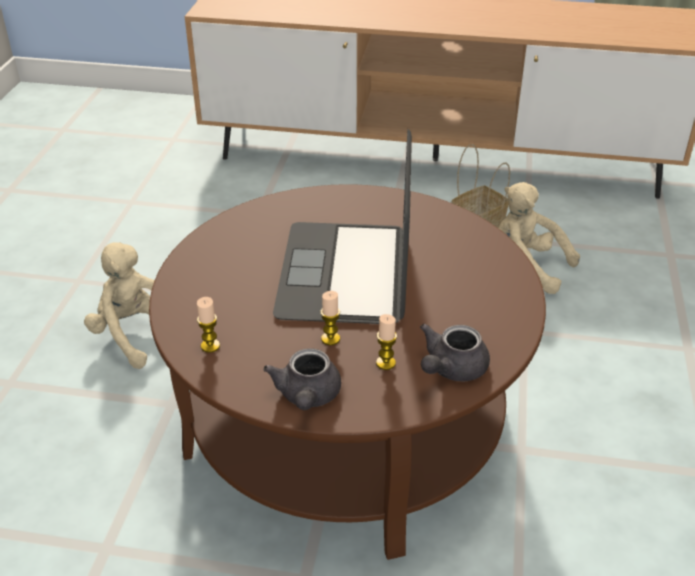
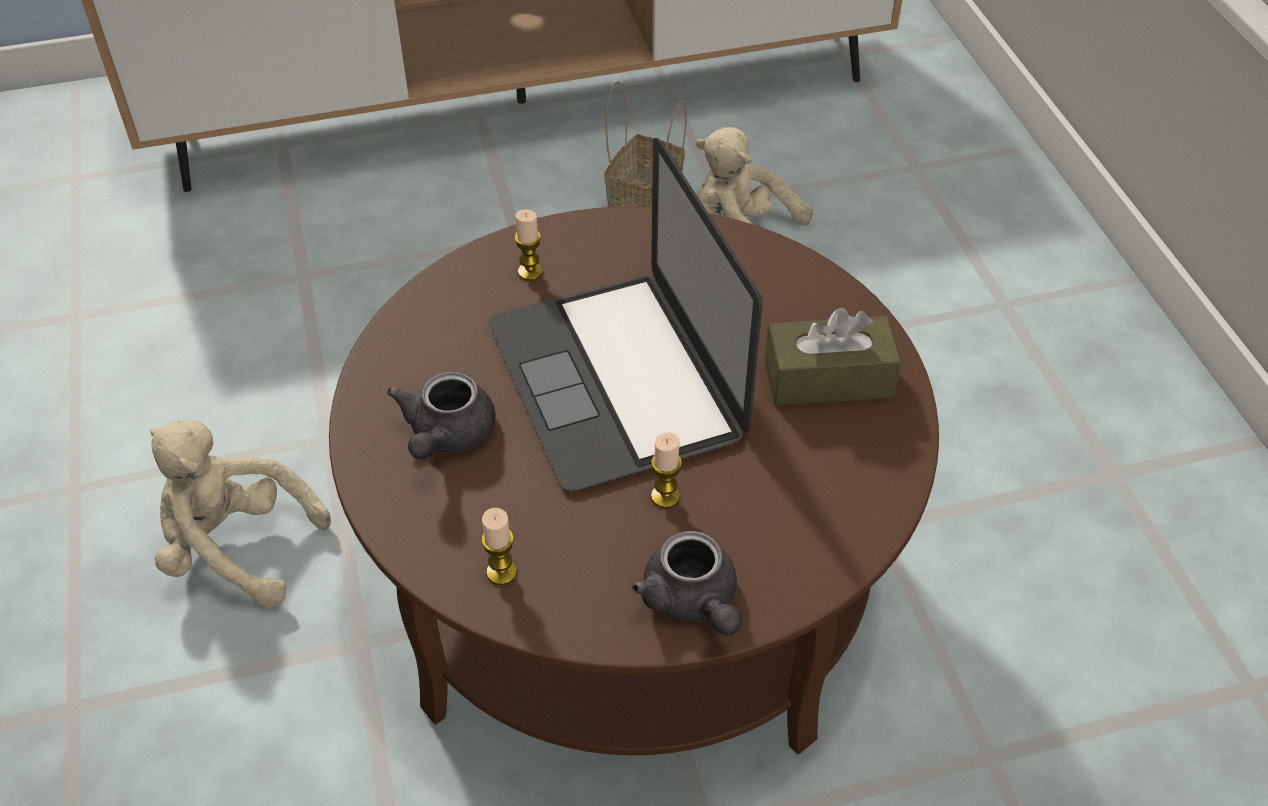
camera: 25 degrees left, 10 degrees up
candle [376,314,397,370] -> candle moved to [515,210,543,281]
grey teapot [420,324,490,381] -> grey teapot moved to [386,371,496,460]
none -> brown tissue box [765,308,901,405]

